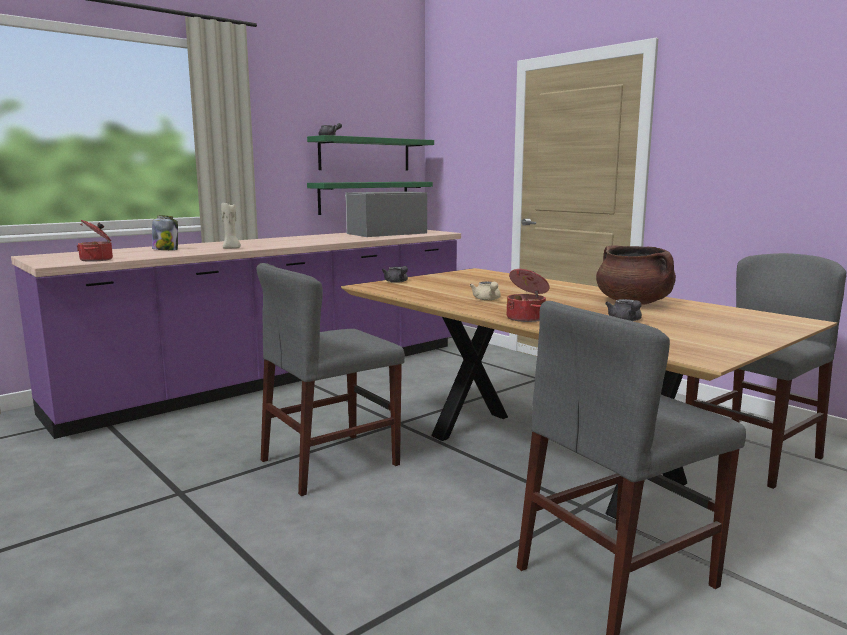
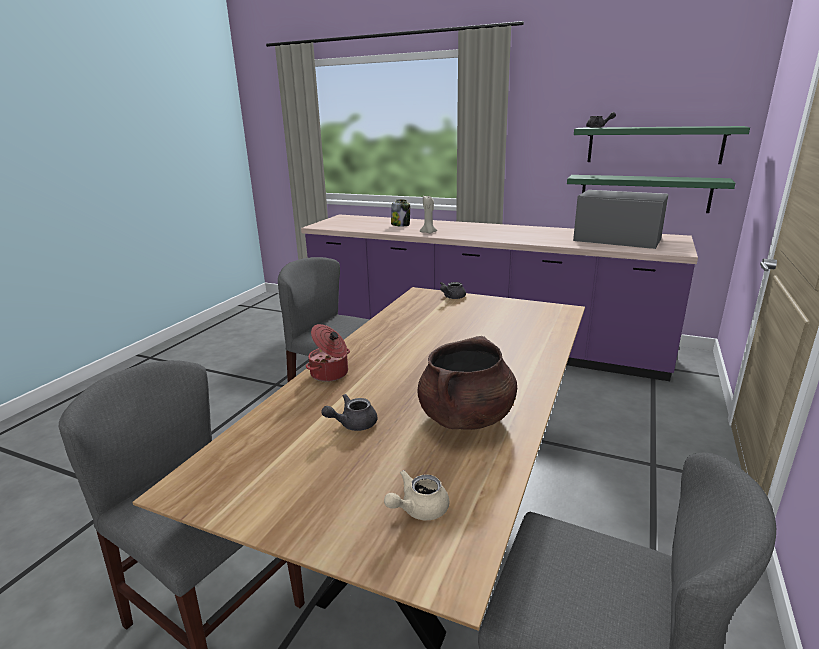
camera: 65 degrees right, 10 degrees up
cooking pot [77,220,113,262] -> none
beige teapot [470,282,501,300] -> beige teapot moved to [384,470,449,520]

